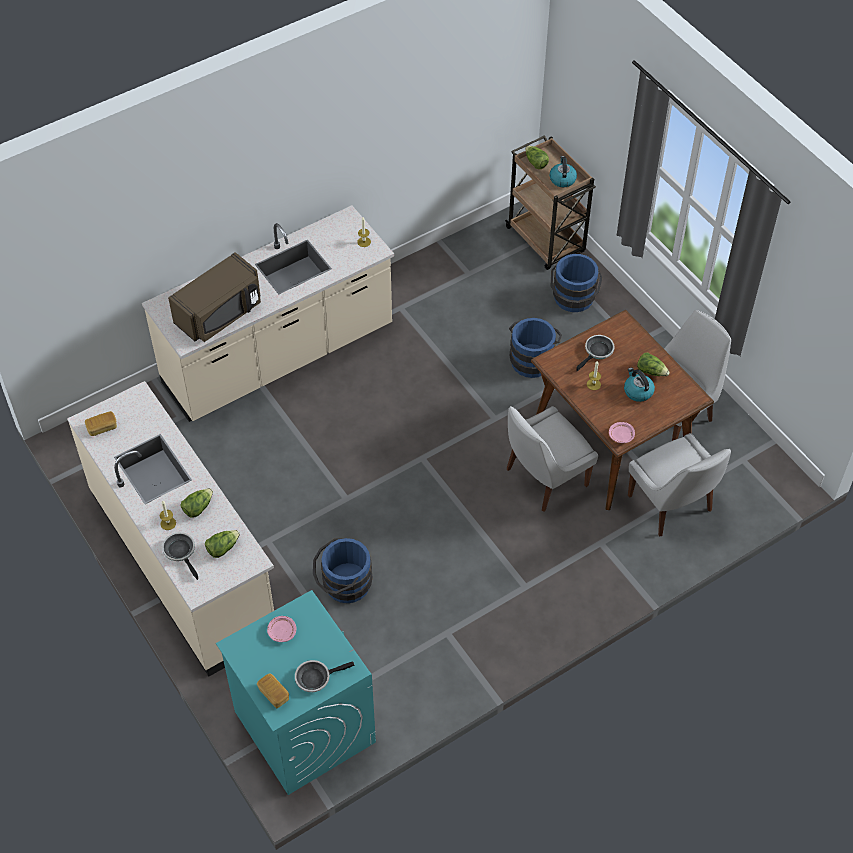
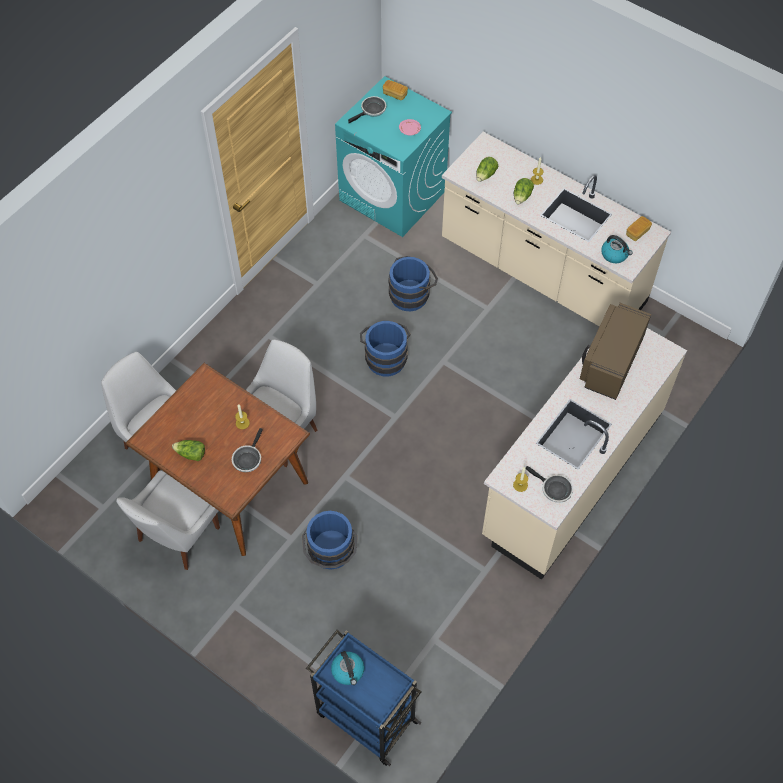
camera: 160 degrees right, 5 degrees up
frying pan [162,532,198,580] -> frying pan moved to [526,466,573,503]
brown cart [505,135,596,270] -> blue cart [306,630,422,766]
lettuce [525,145,549,169] -> none
blue bucket [551,254,603,312] -> blue bucket moved to [360,321,410,376]
pink plate [609,422,635,443] -> none
kettle [624,368,655,402] -> kettle moved to [601,235,632,263]

